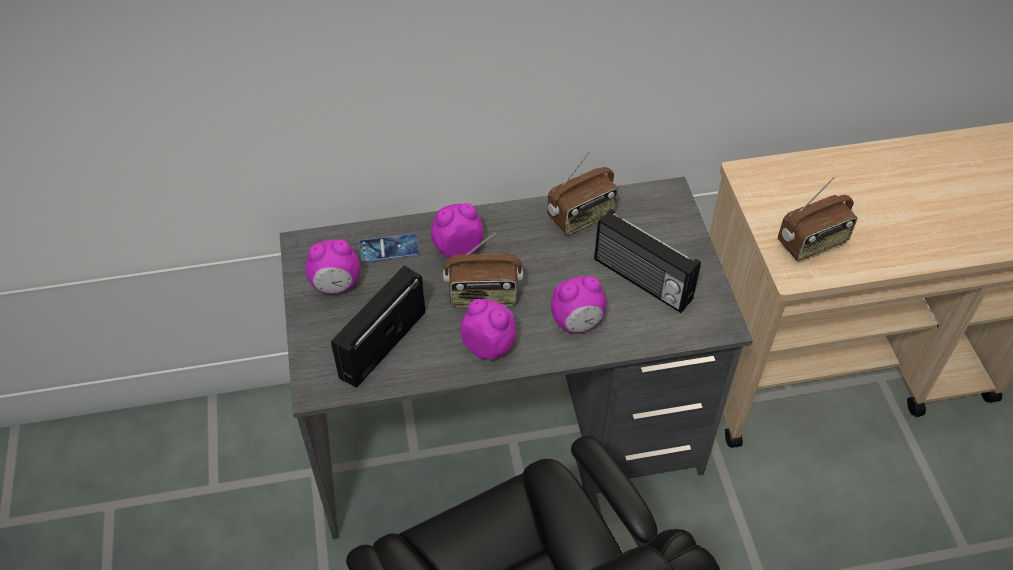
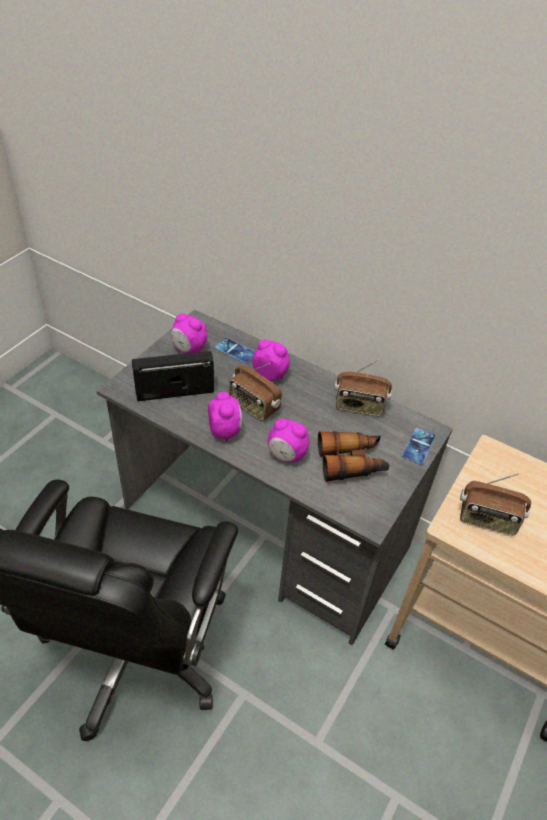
camera: 40 degrees right, 5 degrees down
radio [594,209,701,313] -> binoculars [318,431,389,482]
none -> phone [402,428,436,465]

